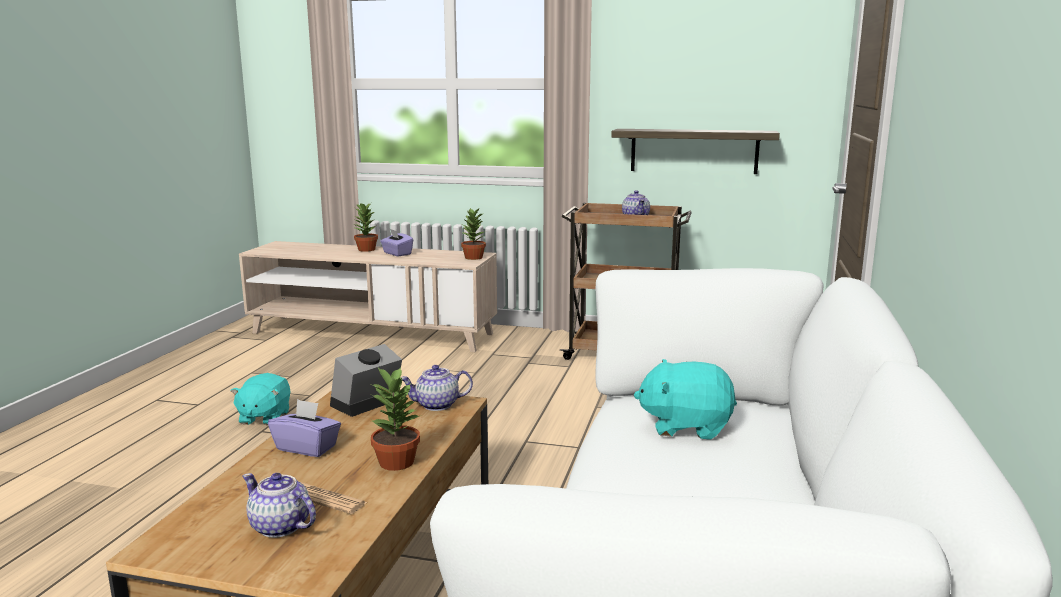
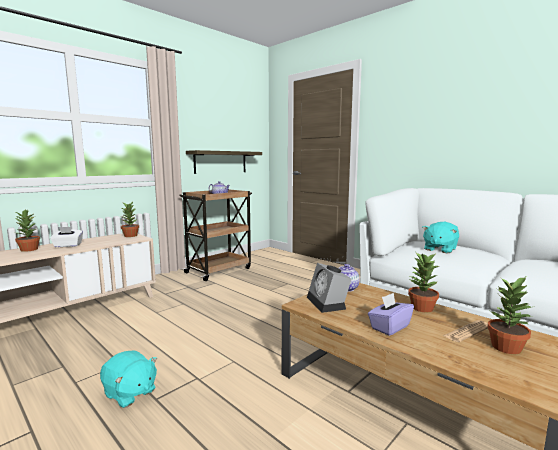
camera: 60 degrees left, 5 degrees down
teapot [242,473,316,538] -> potted plant [487,277,531,354]
purple tissue box [380,229,413,256] -> white tissue box [50,227,83,247]

